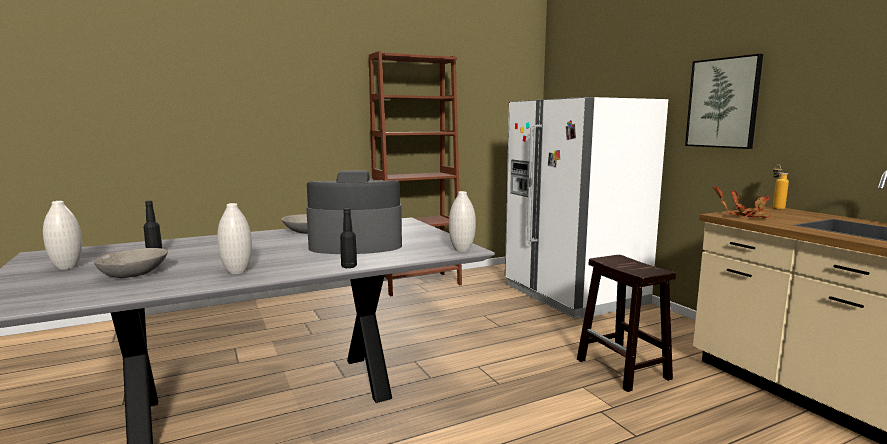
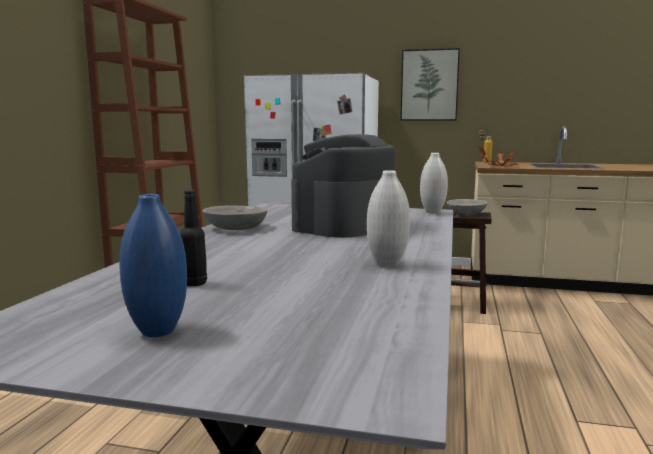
camera: 50 degrees left, 0 degrees up
white vase [43,201,82,270] -> blue vase [119,194,187,337]
grey bowl [93,248,168,278] -> grey bowl moved to [447,199,488,215]
black bottle [340,208,357,268] -> none

